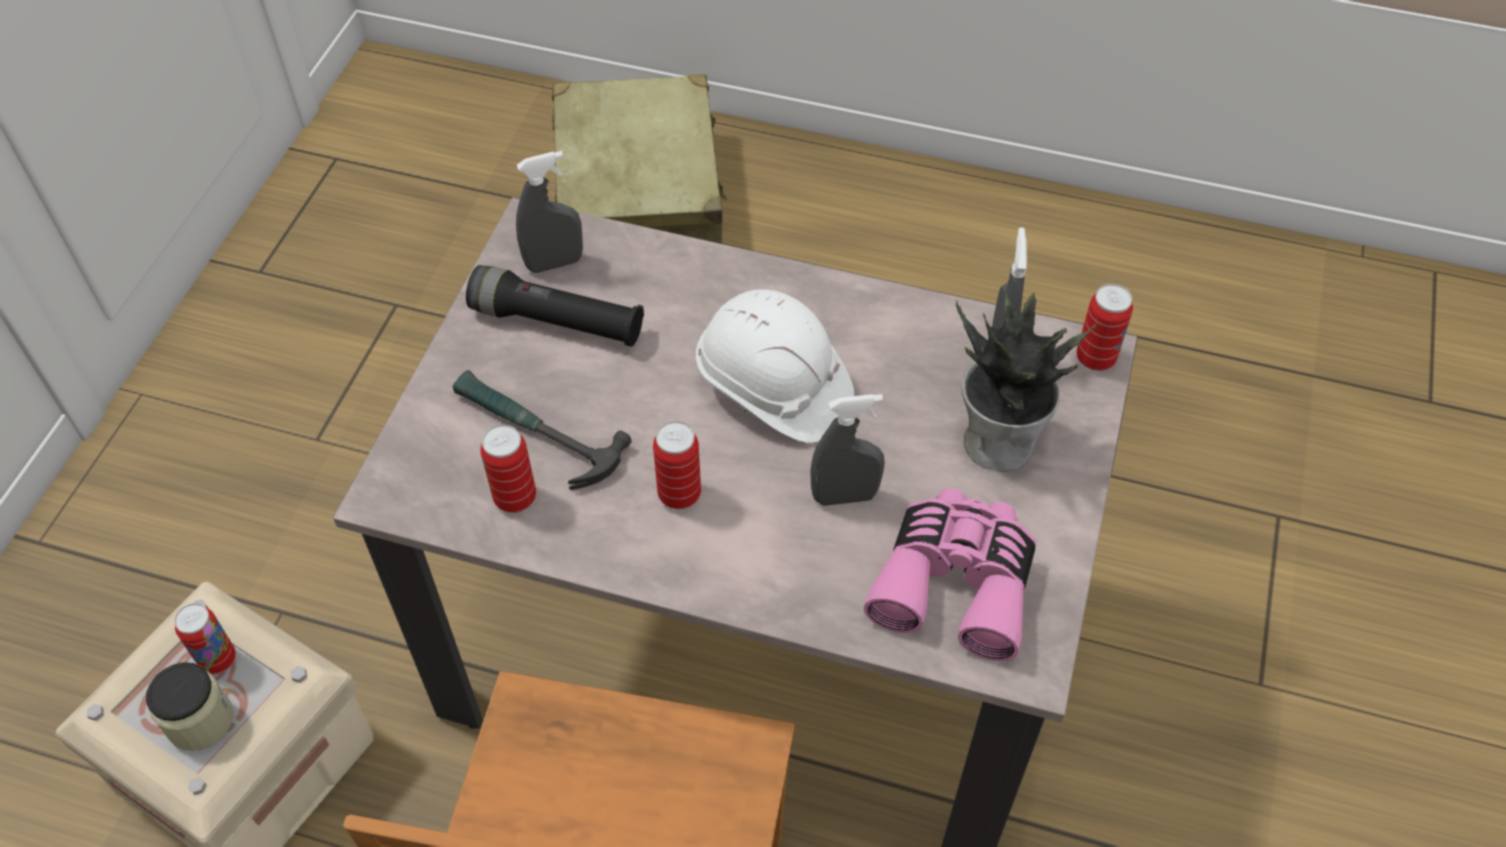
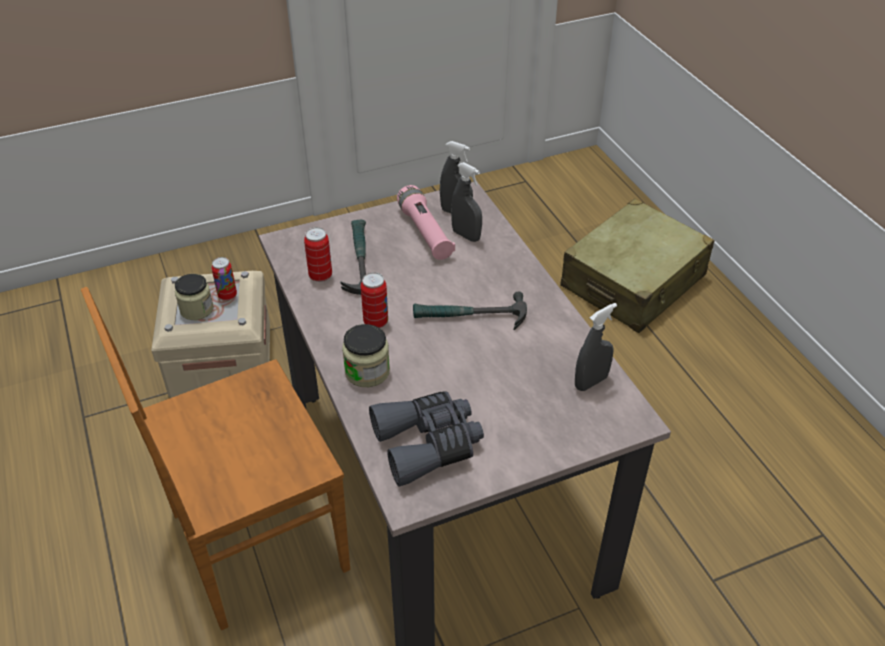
camera: 50 degrees right, 10 degrees down
black flashlight [466,265,644,347] -> pink flashlight [397,185,455,260]
white hard hat [696,289,854,443] -> hammer [413,292,527,330]
grey spray bottle [810,394,885,506] -> grey spray bottle moved to [451,162,482,242]
pink binoculars [864,488,1036,661] -> grey binoculars [369,391,484,487]
potted plant [956,287,1098,472] -> none
can [1077,284,1133,371] -> none
none -> jar [342,324,390,387]

